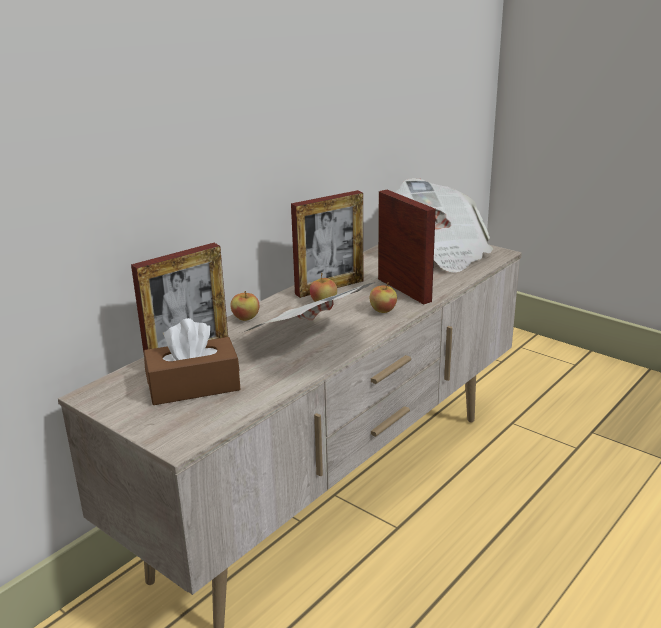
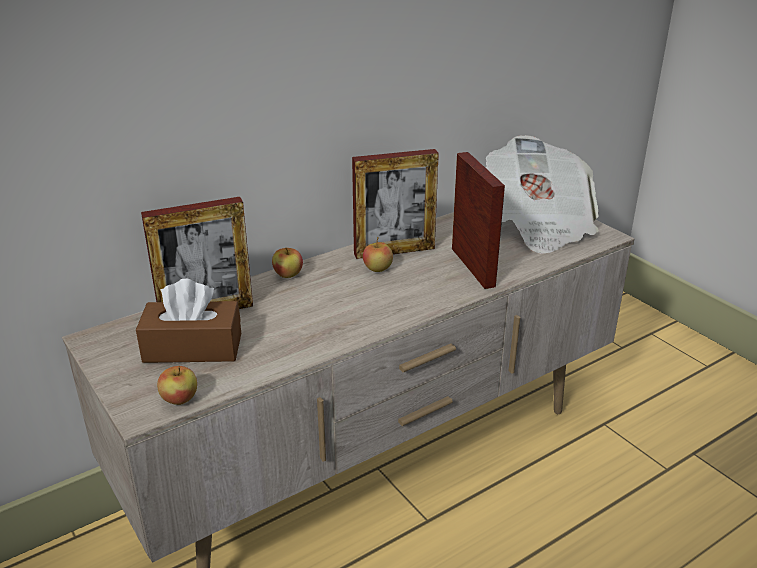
camera: 15 degrees right, 5 degrees up
newspaper [244,282,375,332] -> none
apple [370,282,397,313] -> apple moved to [157,366,197,405]

